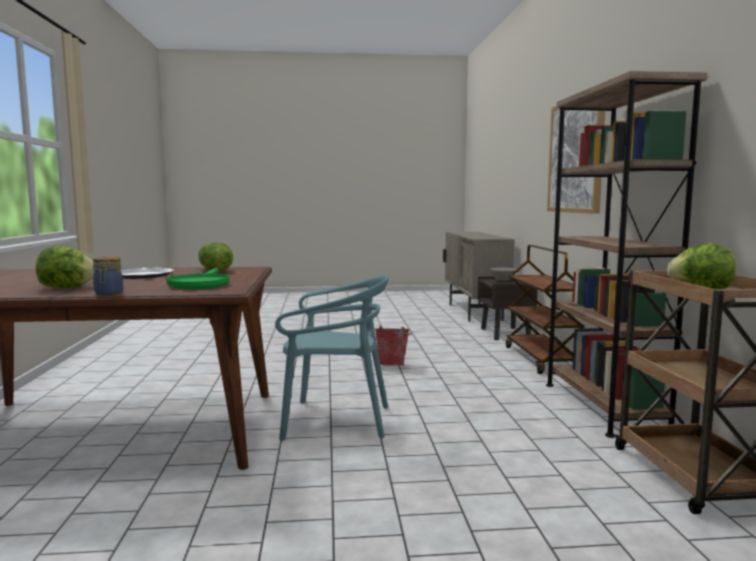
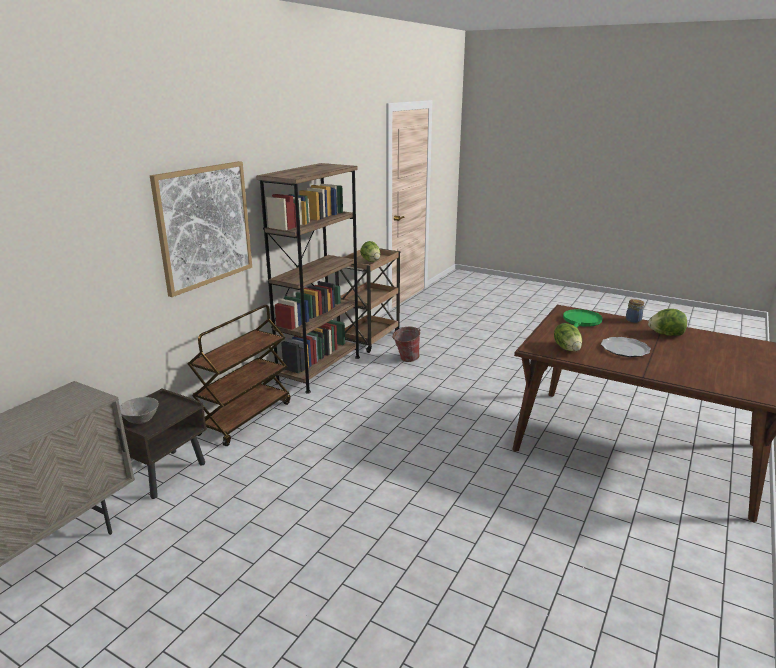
camera: 145 degrees left, 15 degrees up
turquoise chair [275,275,389,440] -> none
bucket [374,326,412,366] -> bucket moved to [392,326,420,362]

